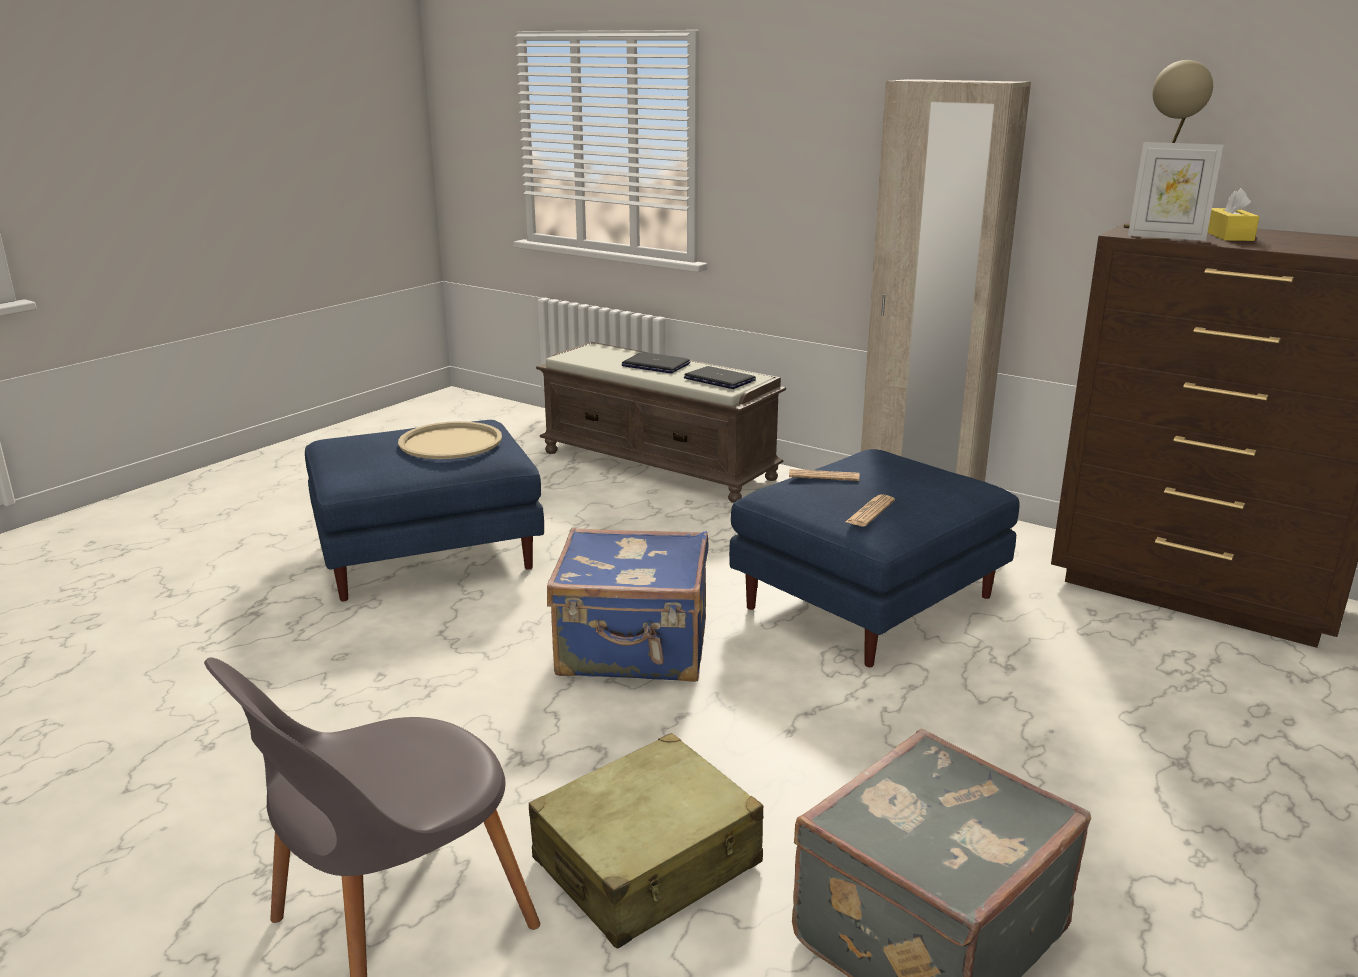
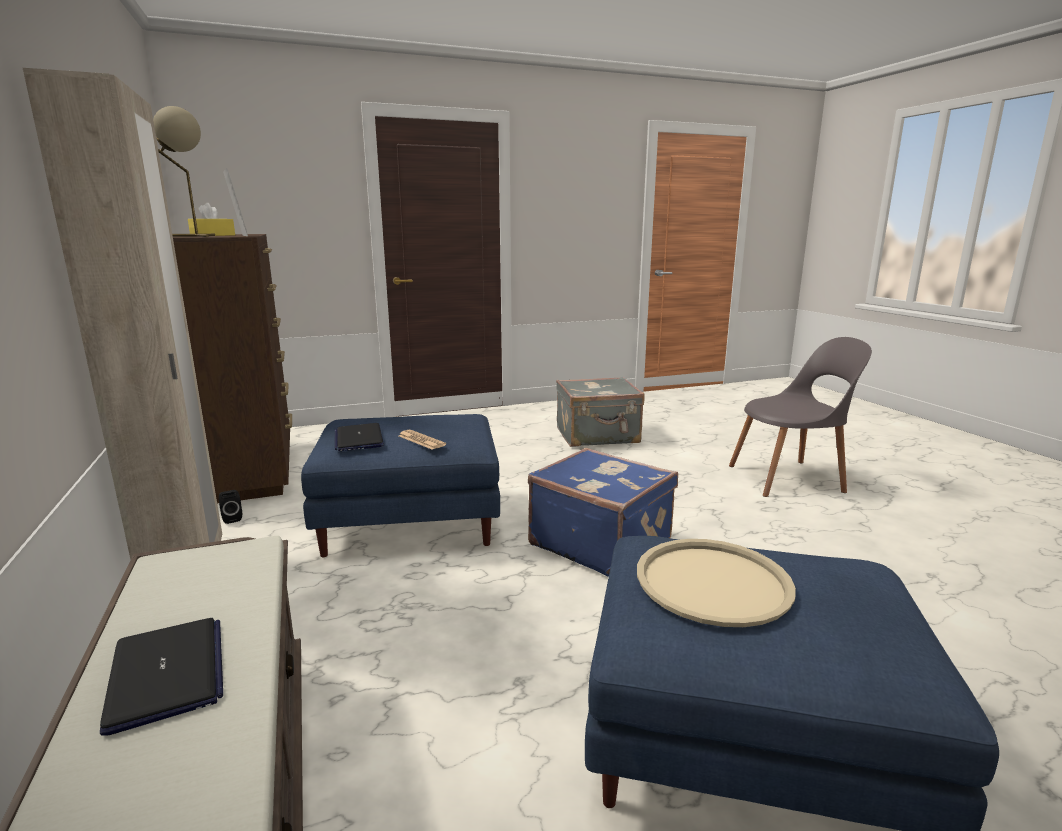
camera: 145 degrees left, 5 degrees down
beige suitcase [529,733,763,949] -> none
laptop [684,366,756,389] -> laptop moved to [335,423,384,451]
newspaper [846,494,895,526] -> none
none -> black speaker [219,490,242,524]

